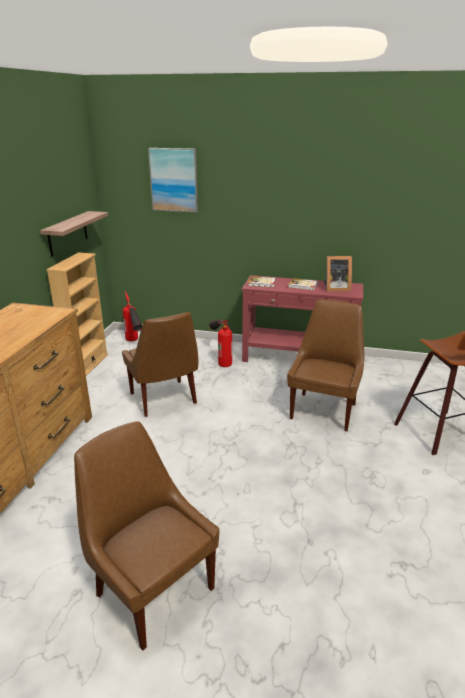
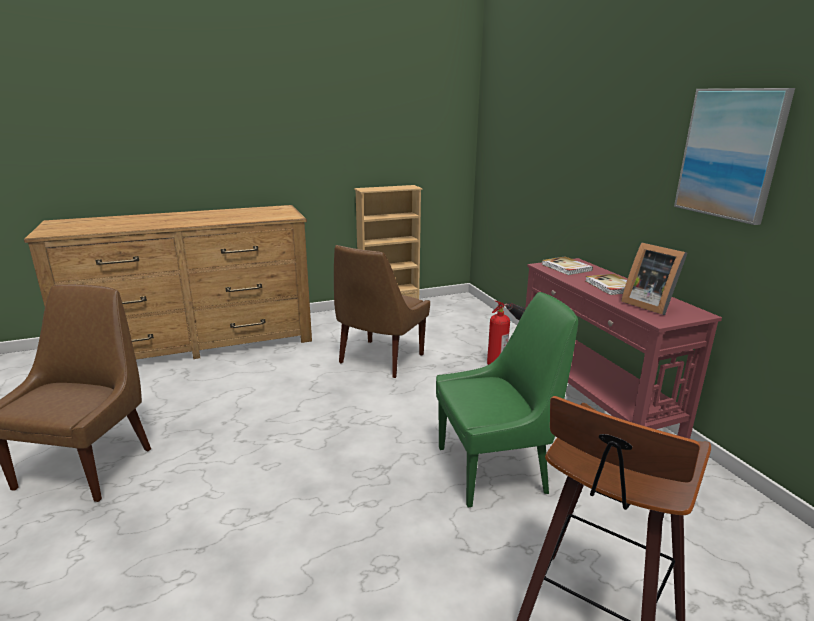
camera: 55 degrees right, 5 degrees down
shelf [40,211,108,256] -> none
fire extinguisher [123,292,142,341] -> none
picture [148,148,198,212] -> picture moved to [674,88,795,225]
brown chair [287,299,364,431] -> green chair [436,292,578,507]

